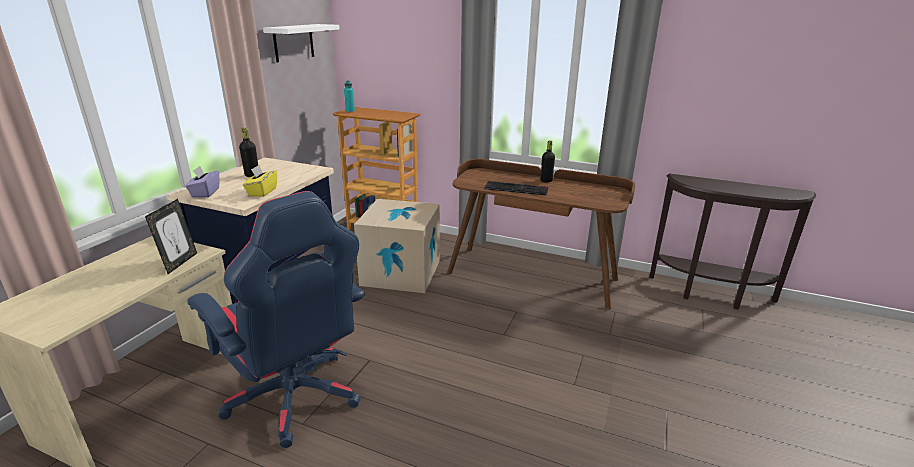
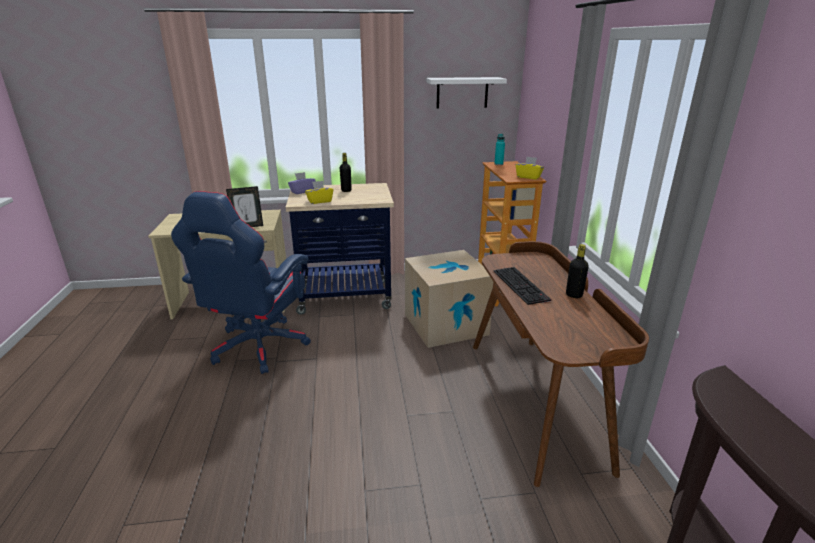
camera: 60 degrees right, 0 degrees up
none -> yellow tissue box [516,156,544,179]

